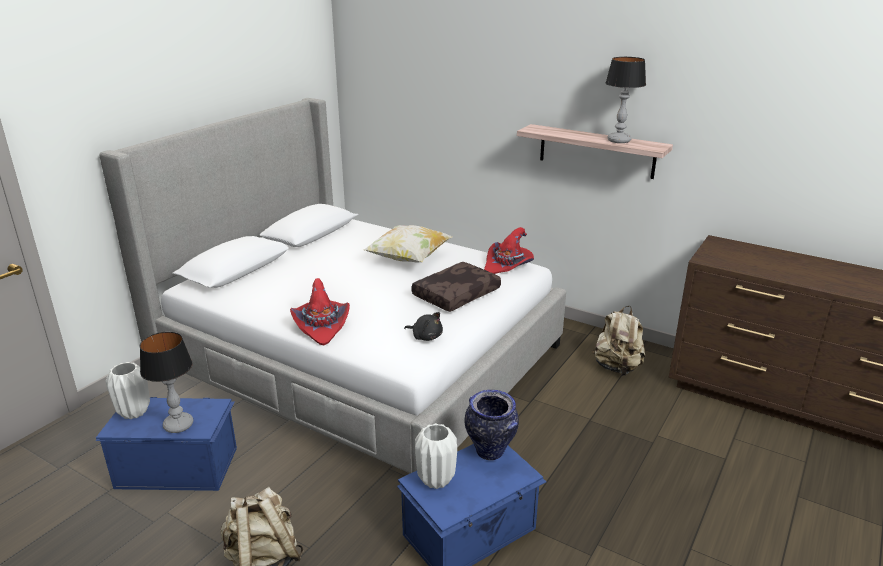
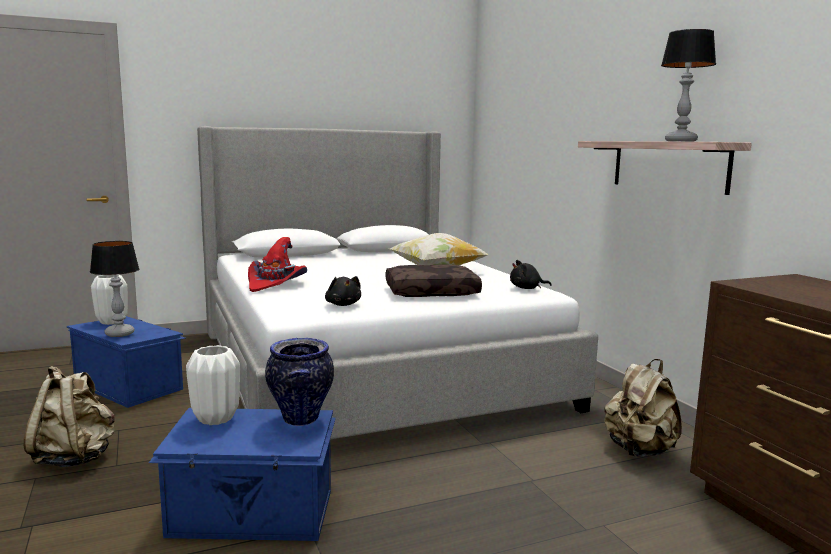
camera: 35 degrees right, 15 degrees down
red hat [484,227,534,274] -> black plush toy [510,260,552,289]

